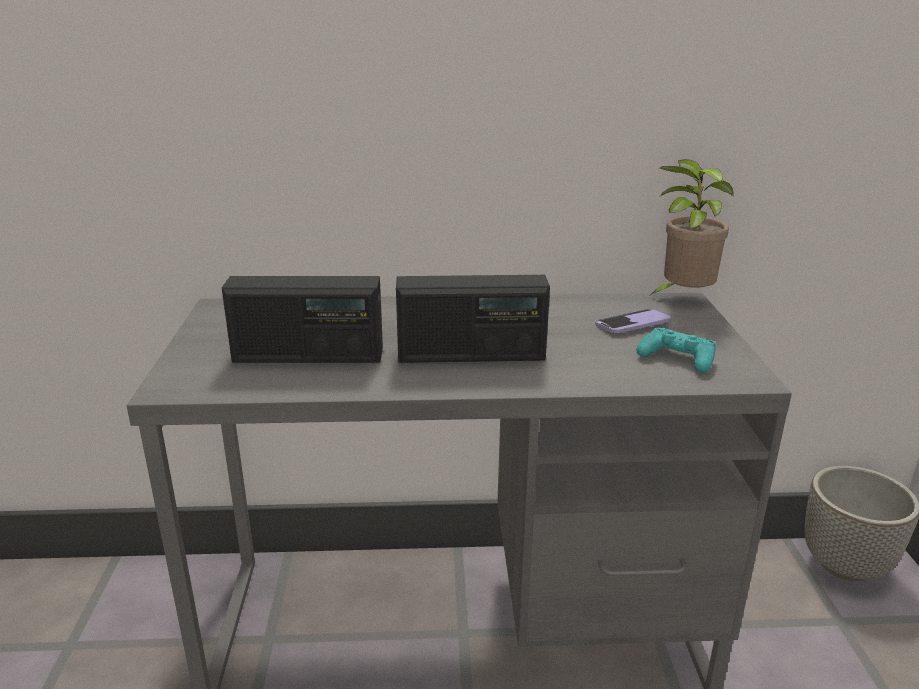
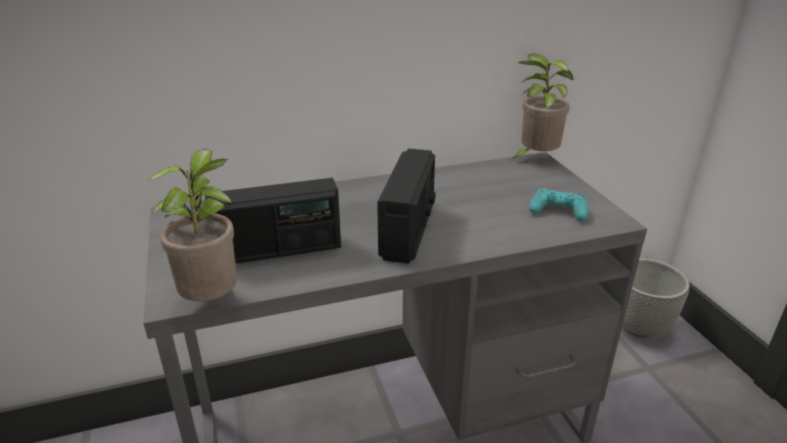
camera: 15 degrees left, 5 degrees up
radio [396,275,550,363] -> radio turned 60 degrees counterclockwise [377,149,435,264]
phone [595,309,671,333] -> none
none -> potted plant [147,149,237,301]

